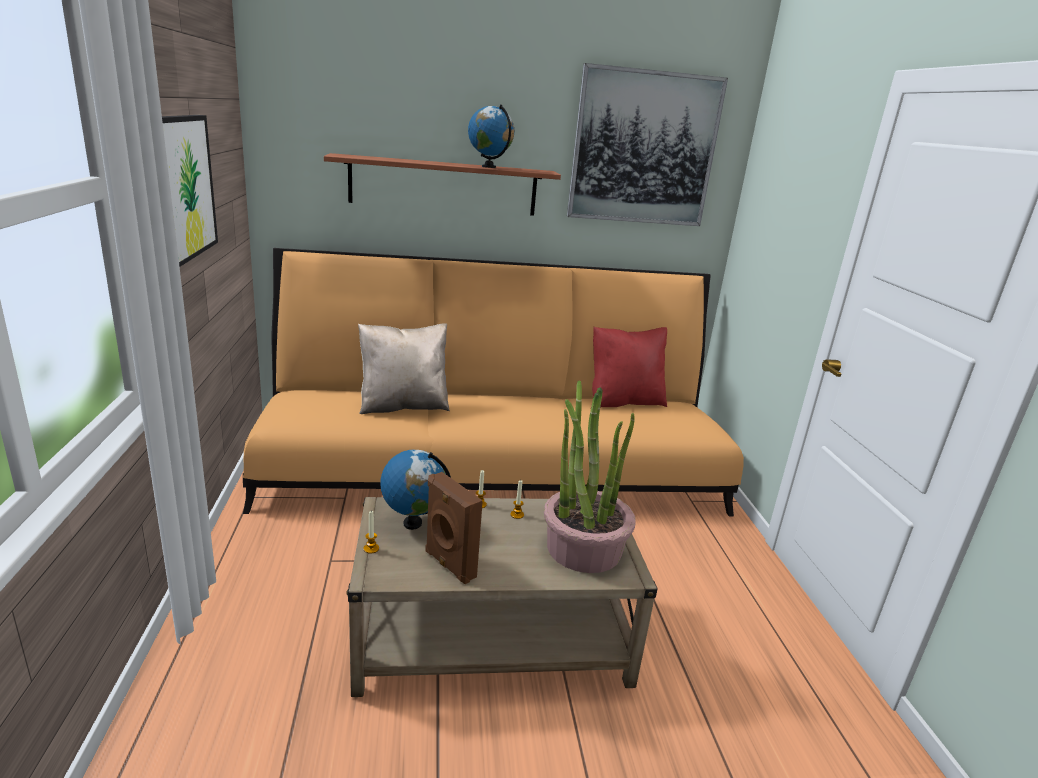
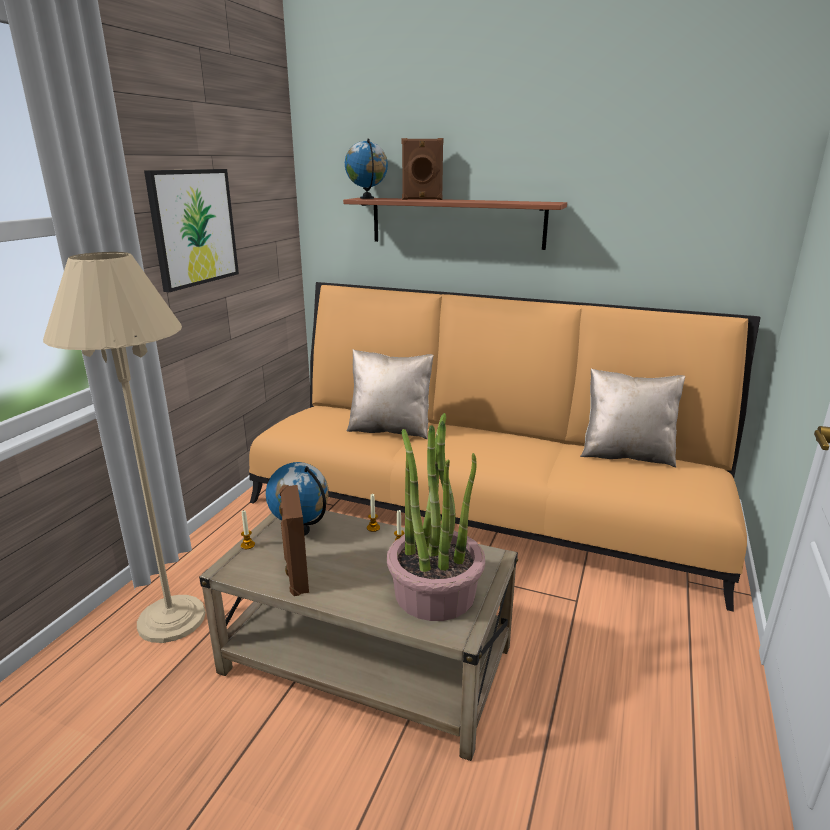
camera: 30 degrees right, 0 degrees up
globe [468,104,515,168] -> globe moved to [345,139,388,199]
picture [567,63,728,226] -> none
red pillow [592,327,667,407] -> beige pillow [580,368,685,468]
none -> beige floor lamp [43,252,206,643]
none -> brown speaker [402,138,444,200]

